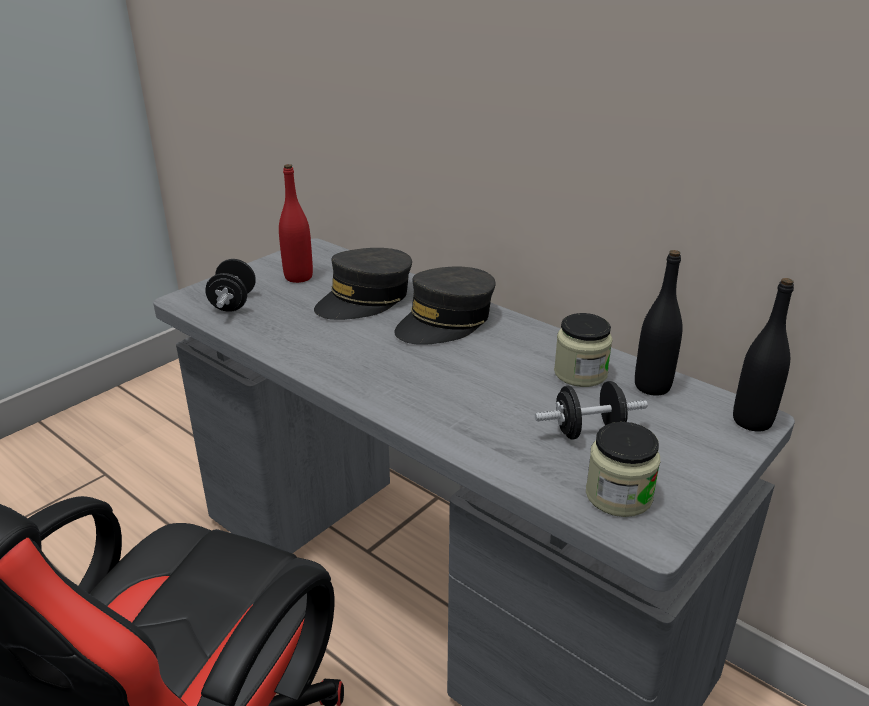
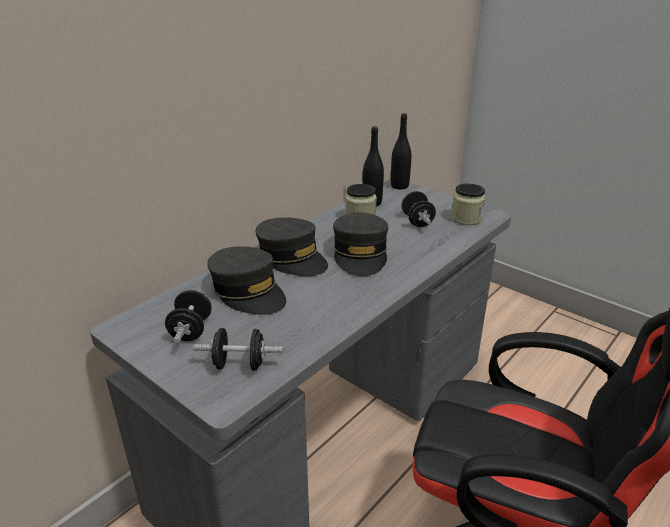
camera: 90 degrees left, 0 degrees up
red bottle [279,164,313,283] -> black dumbbell [165,290,212,343]
none -> grey cap [333,213,388,276]

